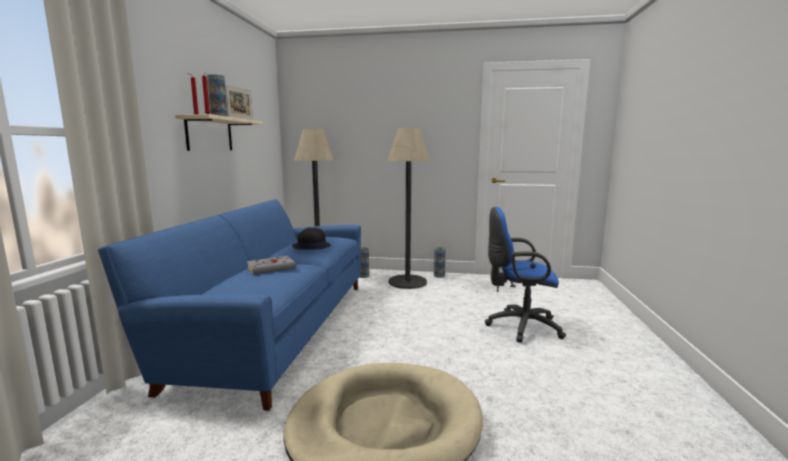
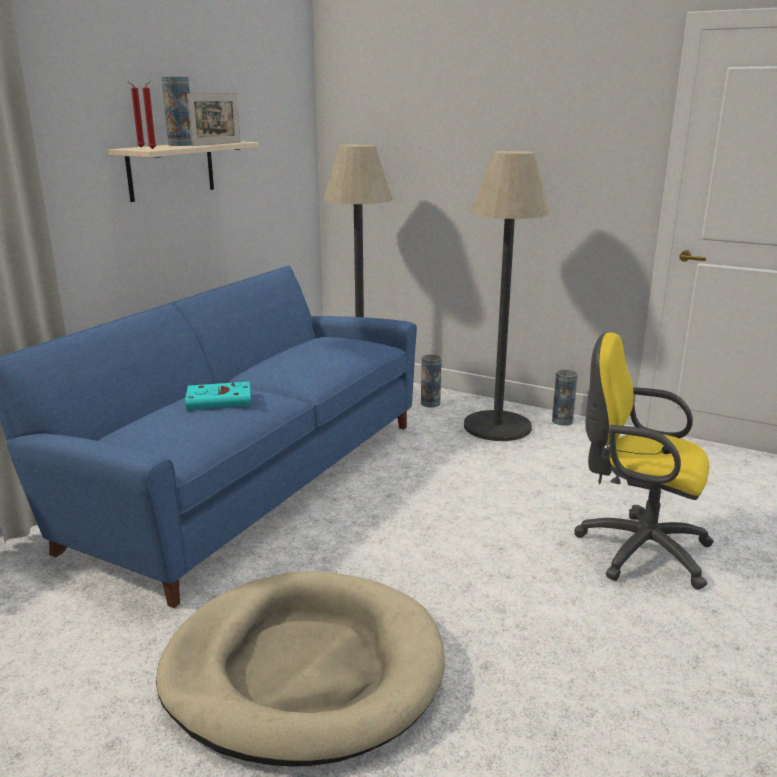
camera: 20 degrees right, 10 degrees up
grey book [247,256,299,275] -> turquoise book [185,382,263,410]
black hat [292,227,331,250] -> none
blue office chair [485,207,566,343] -> yellow office chair [574,332,714,590]

